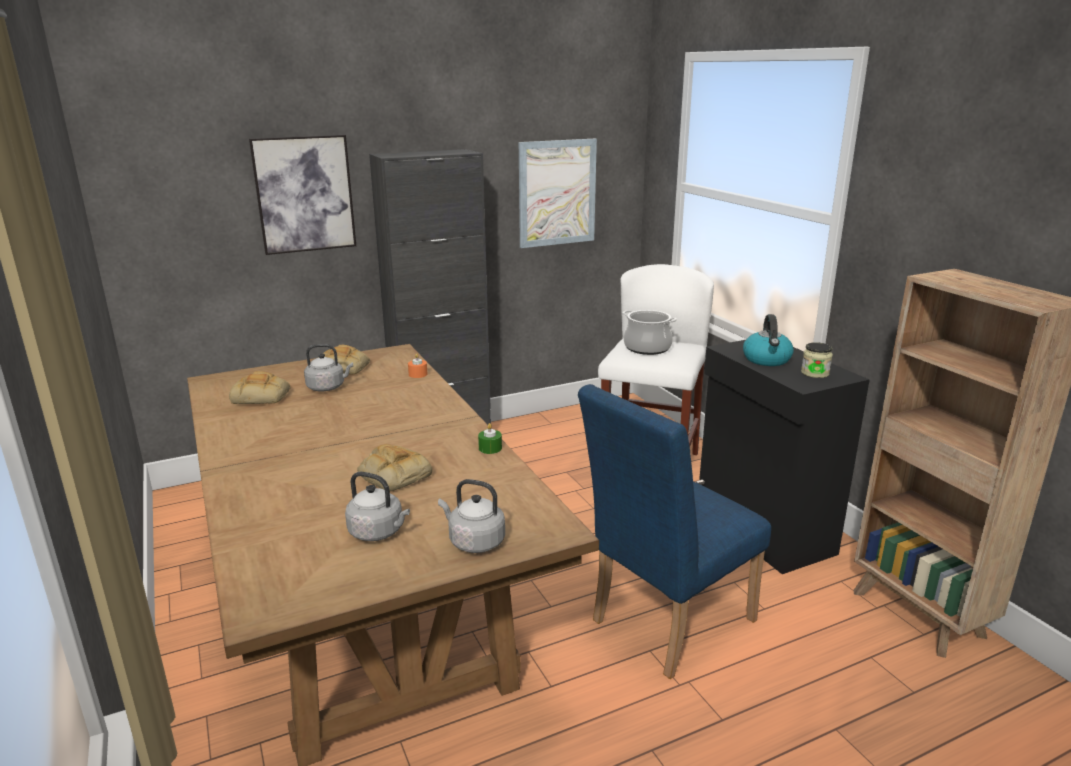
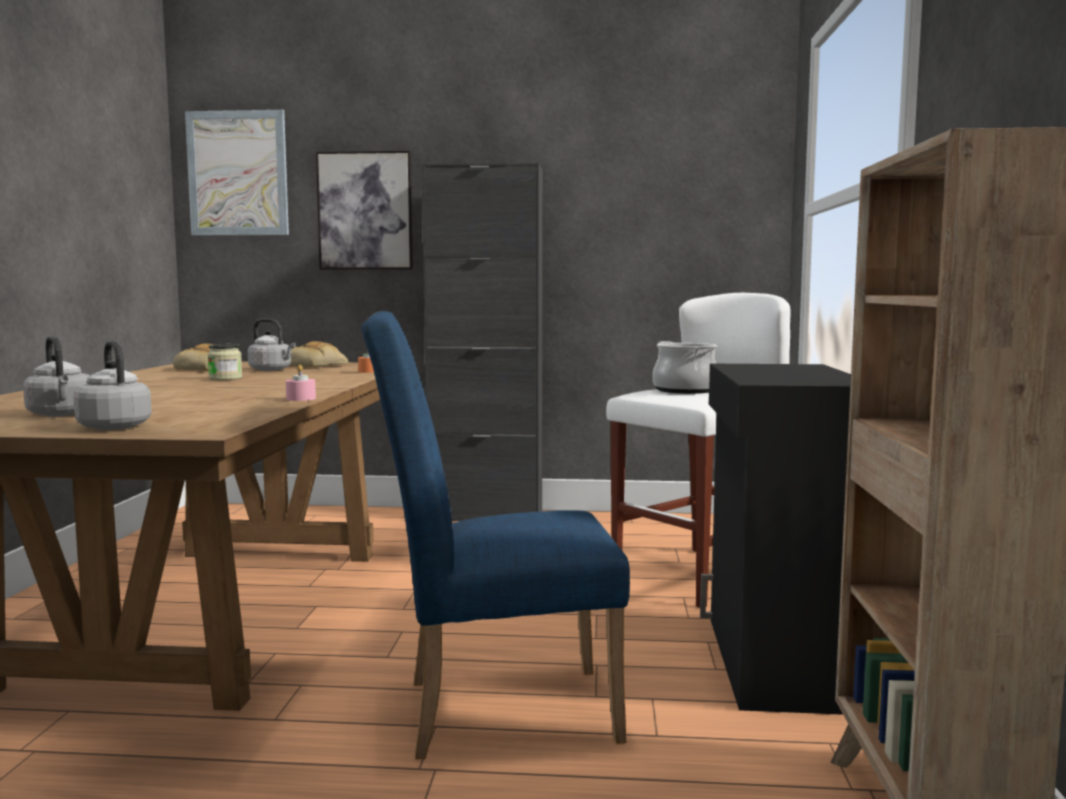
camera: 30 degrees right, 15 degrees down
bread [357,444,432,491] -> none
green candle [478,423,502,454] -> pink candle [286,365,316,401]
picture [519,139,597,248] -> picture moved to [185,110,289,235]
kettle [743,314,794,366] -> none
jar [801,342,833,378] -> jar moved to [208,344,242,380]

